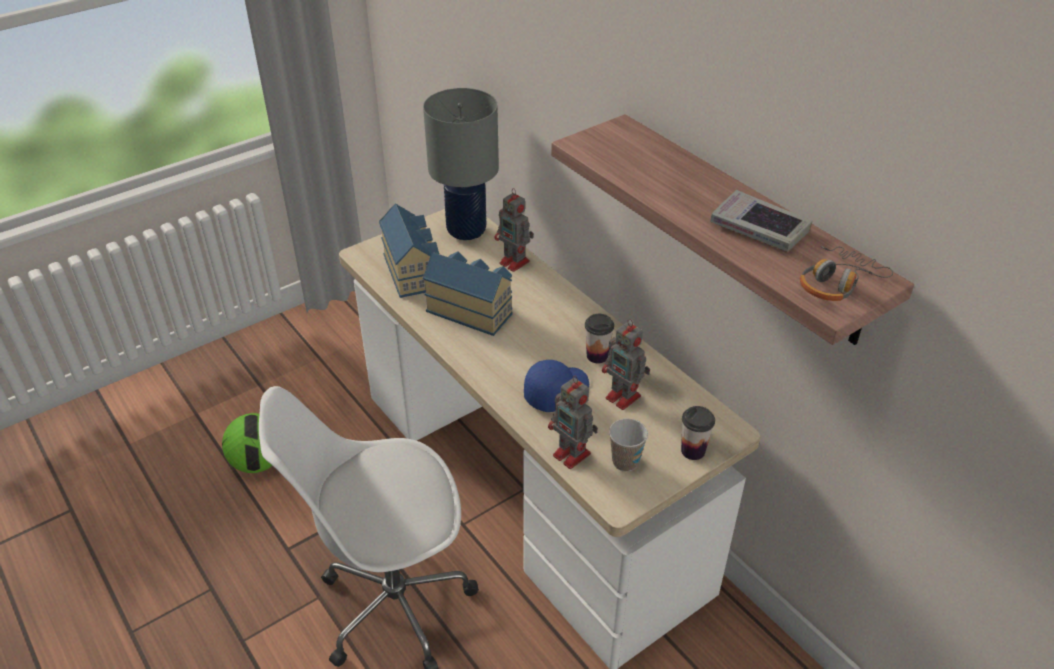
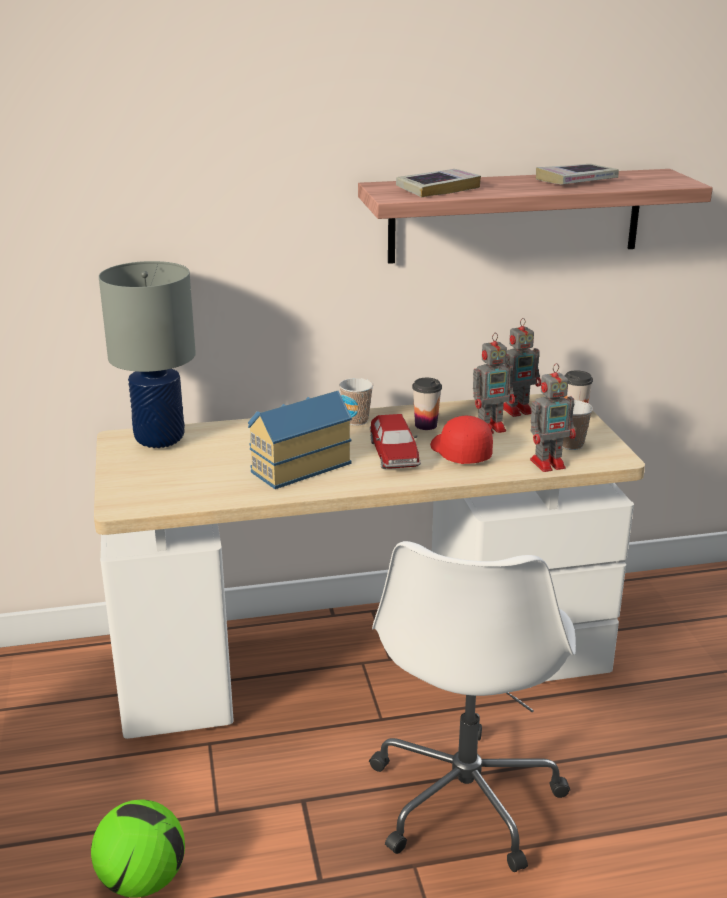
camera: 65 degrees left, 15 degrees down
toy house [379,203,439,298] -> none
toy robot [495,188,534,272] -> toy robot moved to [503,318,541,417]
blue cap [524,359,589,412] -> red cap [430,416,493,464]
headphones [800,246,893,301] -> none
none -> cup [339,378,374,426]
none -> toy car [370,414,421,469]
none -> book [396,169,481,197]

